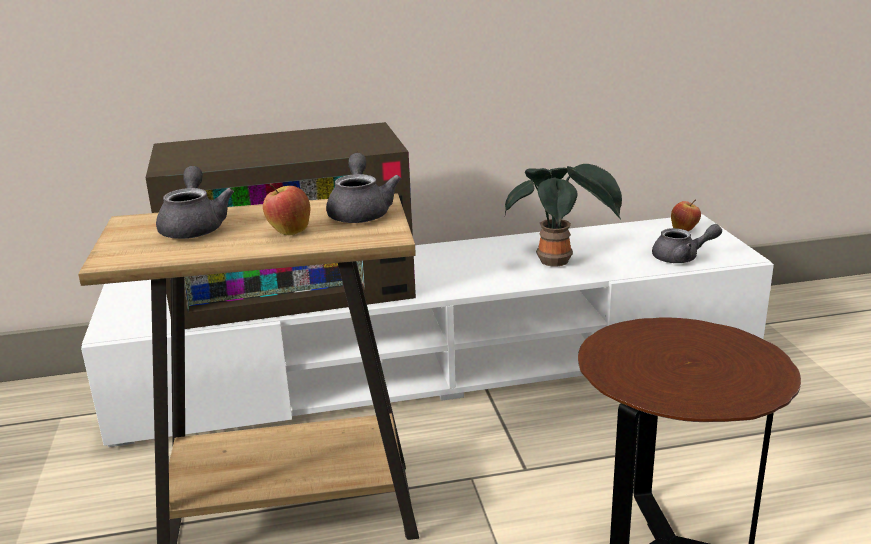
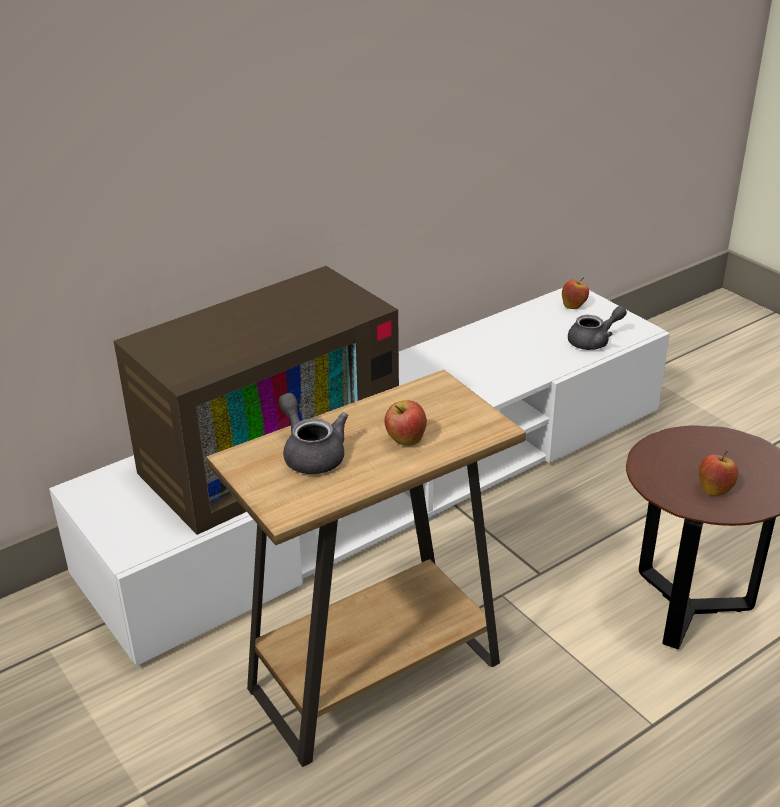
camera: 25 degrees left, 10 degrees up
grey teapot [326,153,401,223] -> none
potted plant [505,164,622,267] -> none
none -> apple [699,451,738,496]

